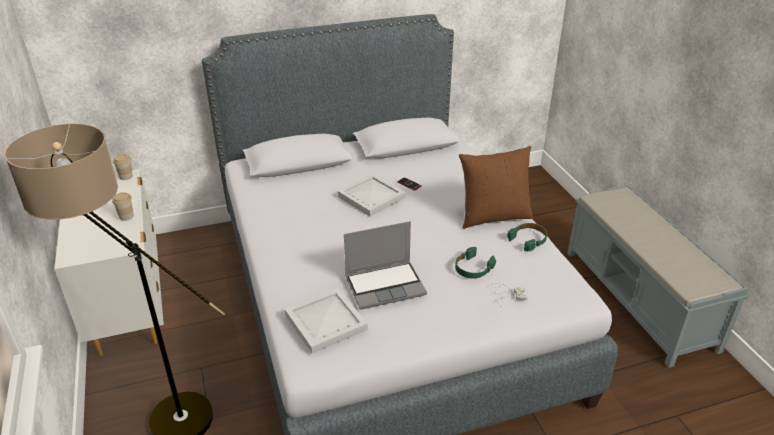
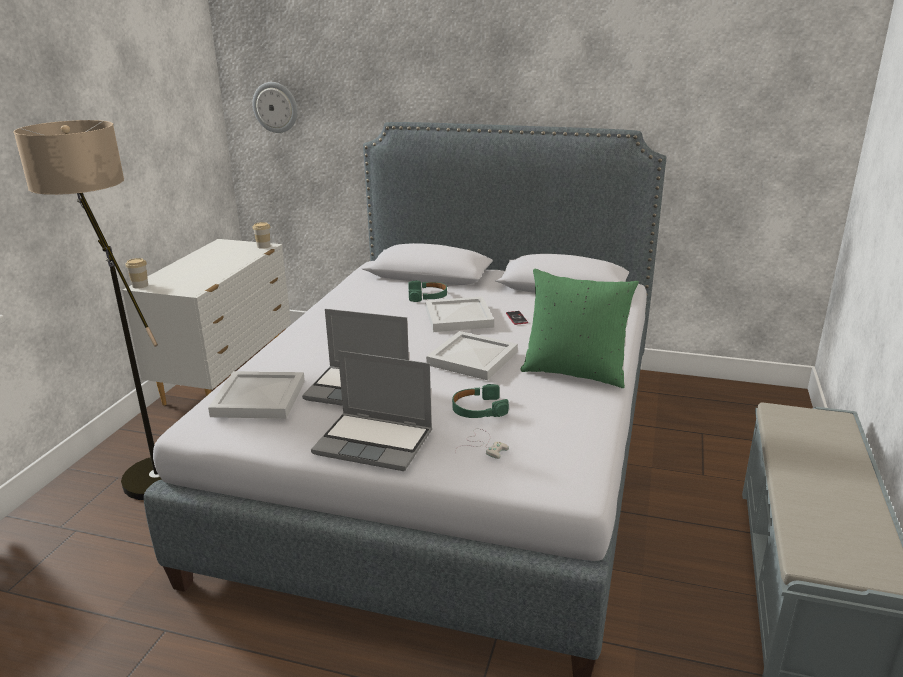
camera: 35 degrees right, 10 degrees down
cup [112,192,134,221] -> cup moved to [125,258,148,289]
brown pillow [459,146,533,229] -> green pillow [520,269,639,388]
green headphones [507,223,547,251] -> green headphones moved to [408,281,447,302]
none -> wall clock [252,82,298,133]
none -> laptop [311,350,432,471]
none -> white tray [426,331,518,380]

